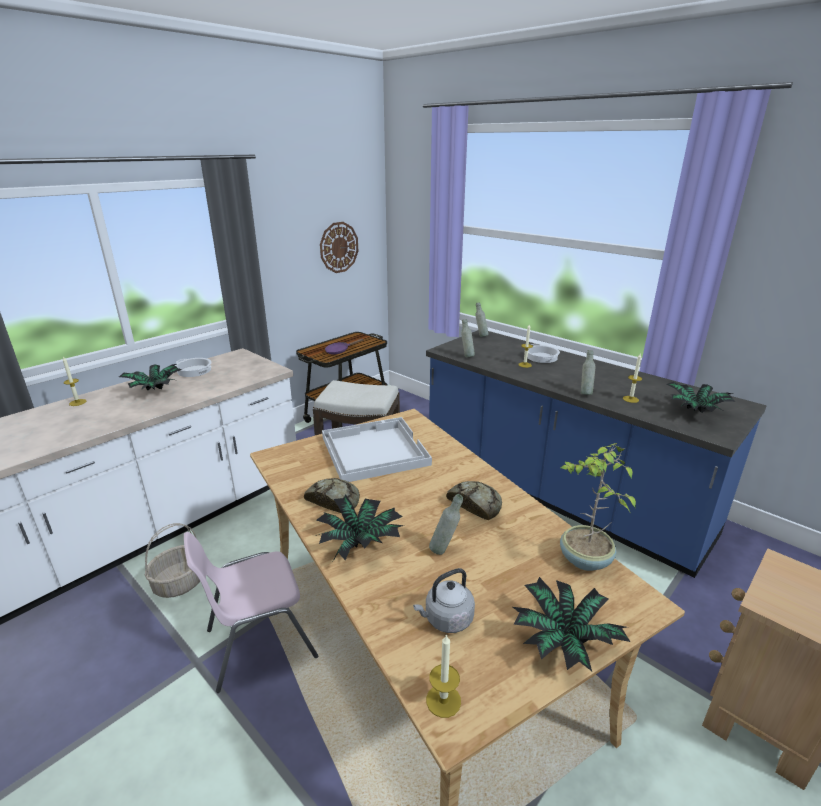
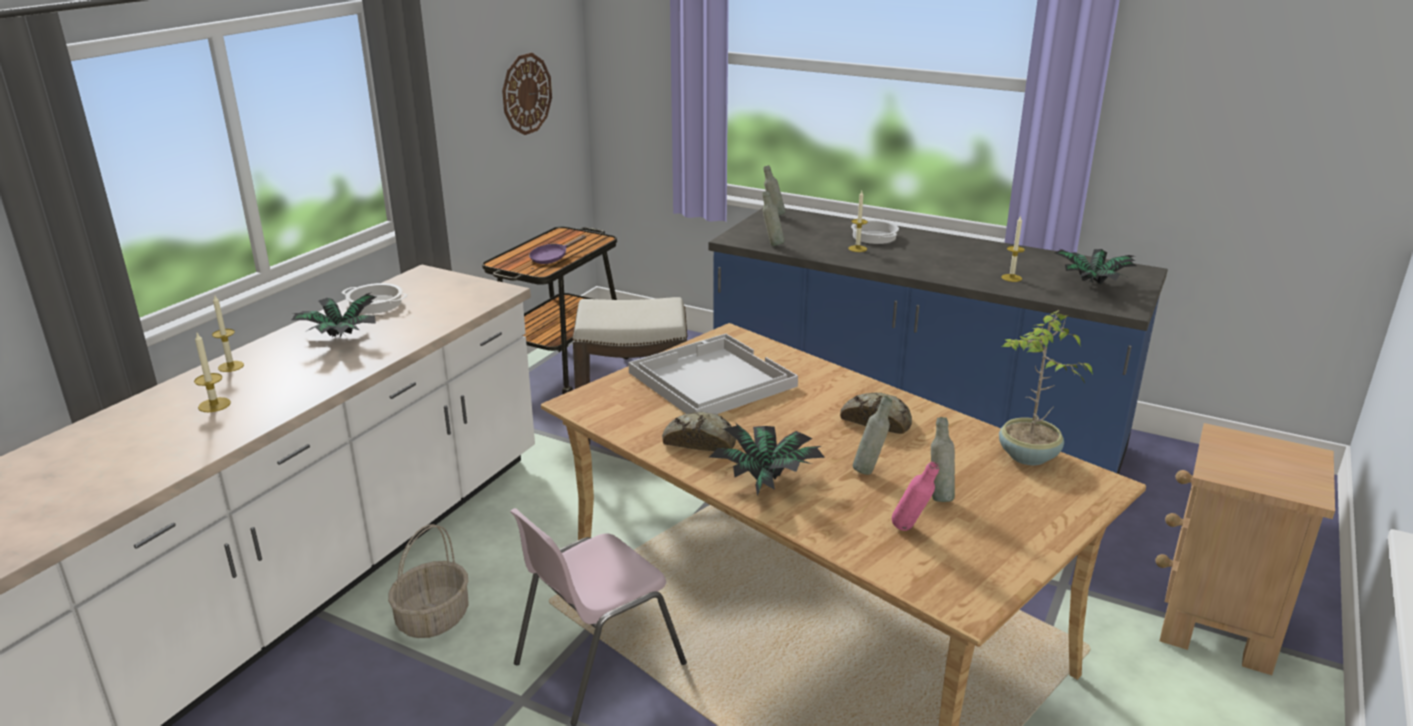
camera: 15 degrees left, 0 degrees up
grey kettle [413,568,475,633] -> pink bottle [892,461,939,531]
candle [426,634,461,718] -> candle moved to [194,333,231,412]
potted plant [513,577,630,671] -> none
grey bottle [581,350,595,395] -> grey bottle moved to [931,417,955,502]

